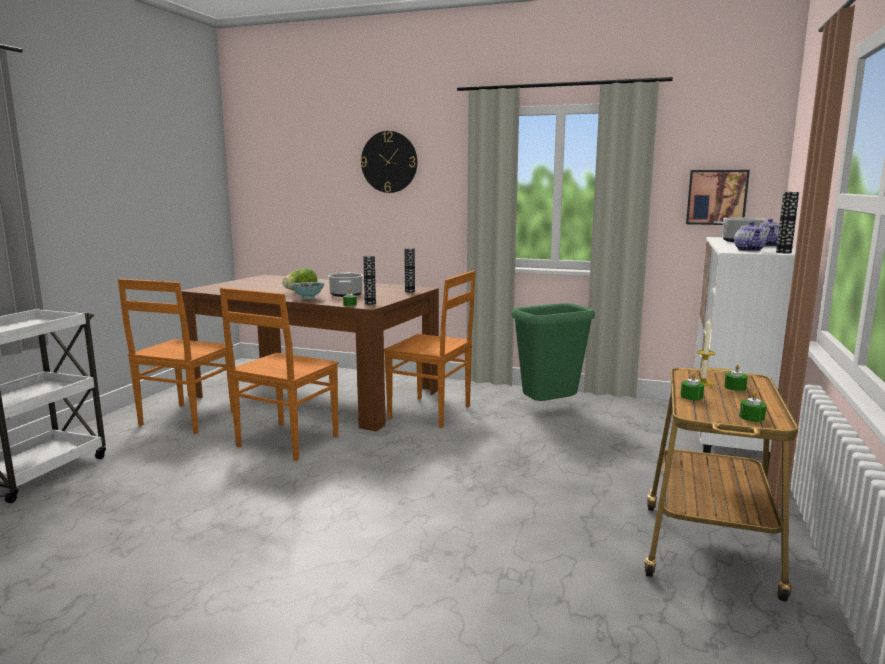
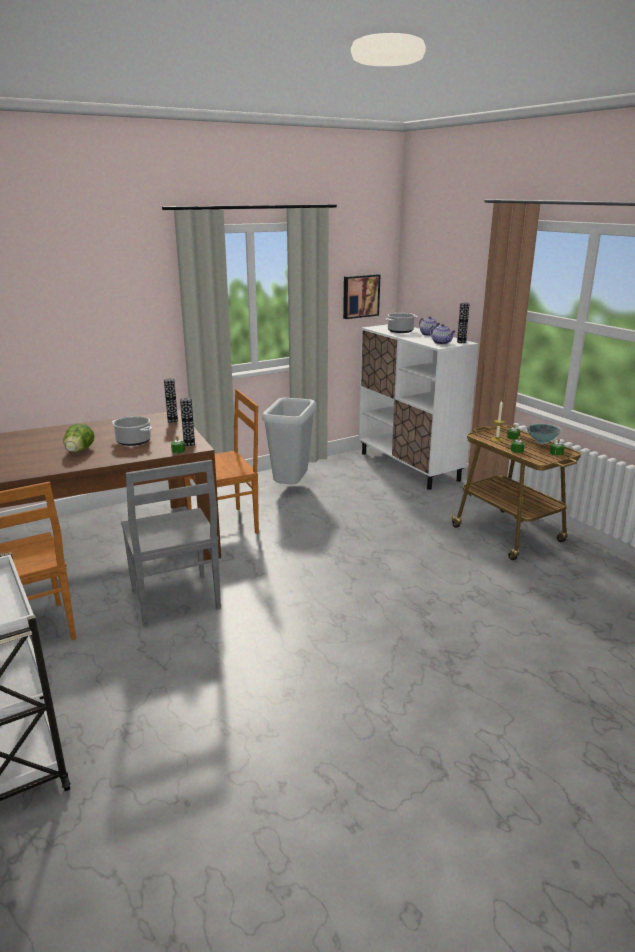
camera: 50 degrees left, 10 degrees up
brown chair [220,288,338,461] -> grey chair [121,460,221,627]
bowl [291,282,325,299] -> bowl moved to [526,424,562,444]
wall clock [361,131,417,193] -> none
green trash can [512,303,595,401] -> grey trash can [262,398,316,485]

